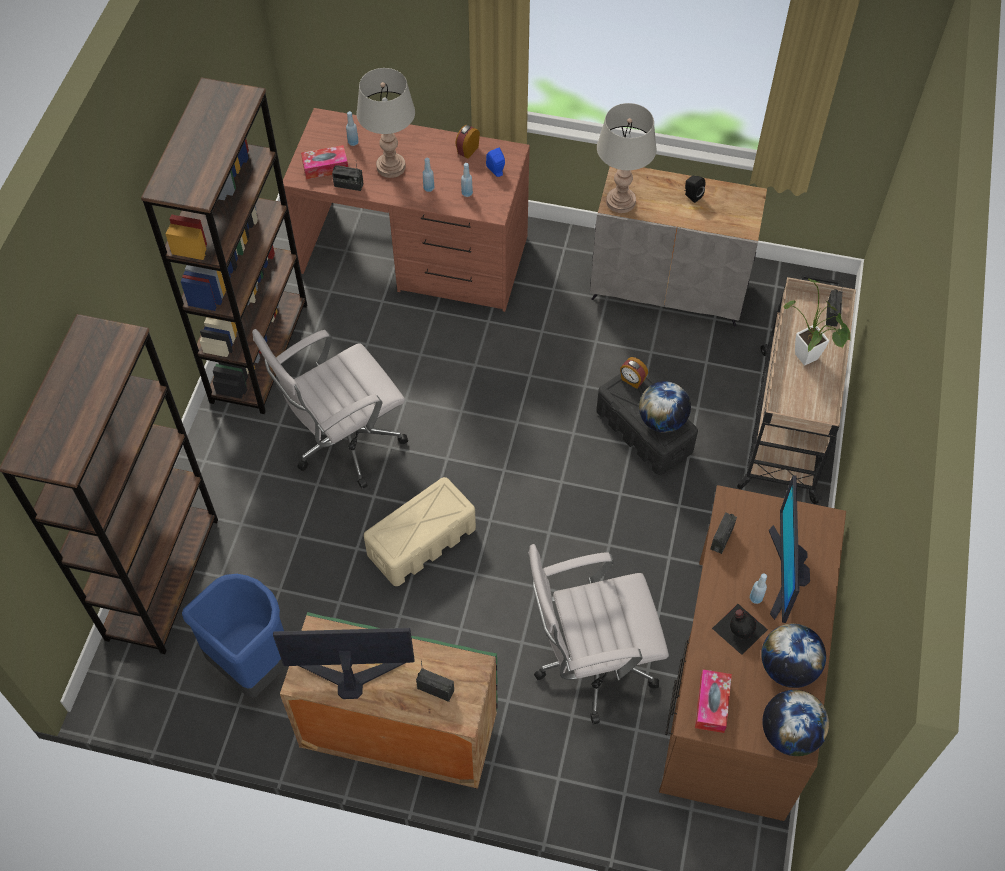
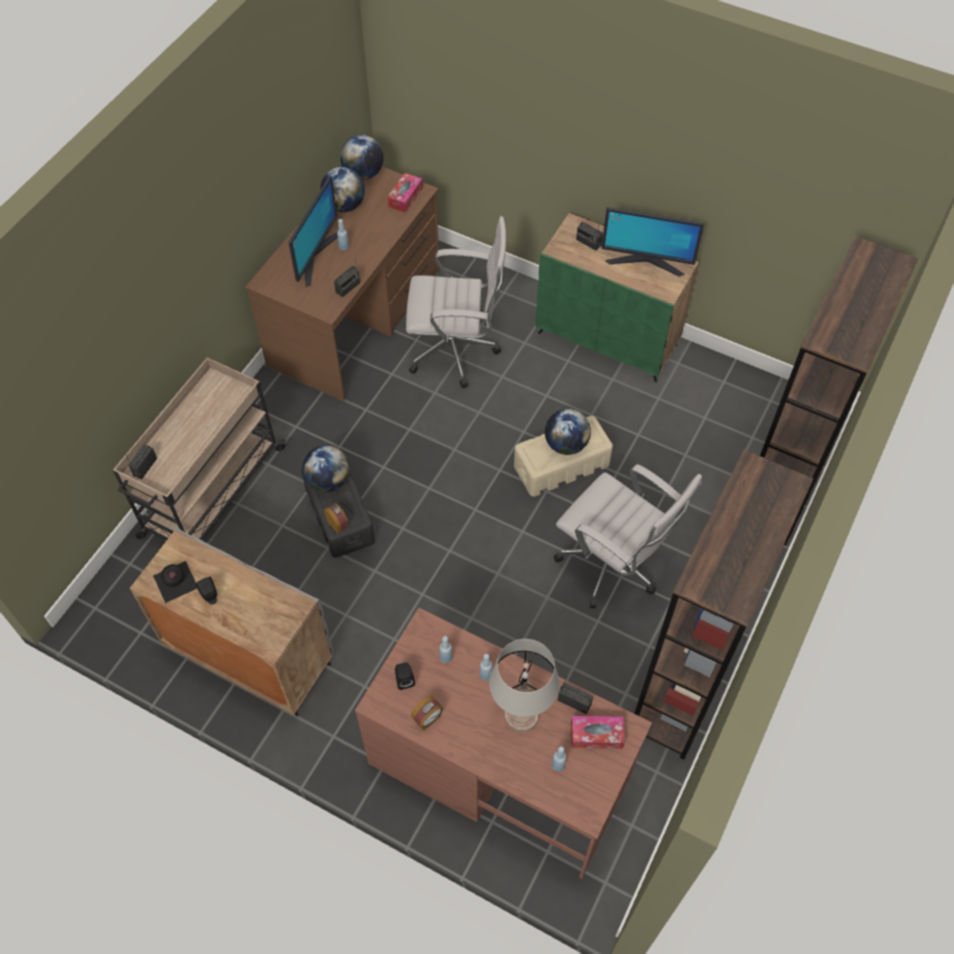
camera: 165 degrees left, 0 degrees up
blue trash can [182,574,285,698] -> none
white office chair [252,329,408,489] -> white office chair turned 60 degrees clockwise [554,464,702,608]
blue speaker [486,148,505,177] -> black speaker [395,662,415,690]
grey table lamp [597,103,657,213] -> none
black bottle [712,604,768,655] -> black bottle moved to [153,561,197,603]
potted plant [784,279,851,366] -> none
none -> globe [545,409,591,455]

